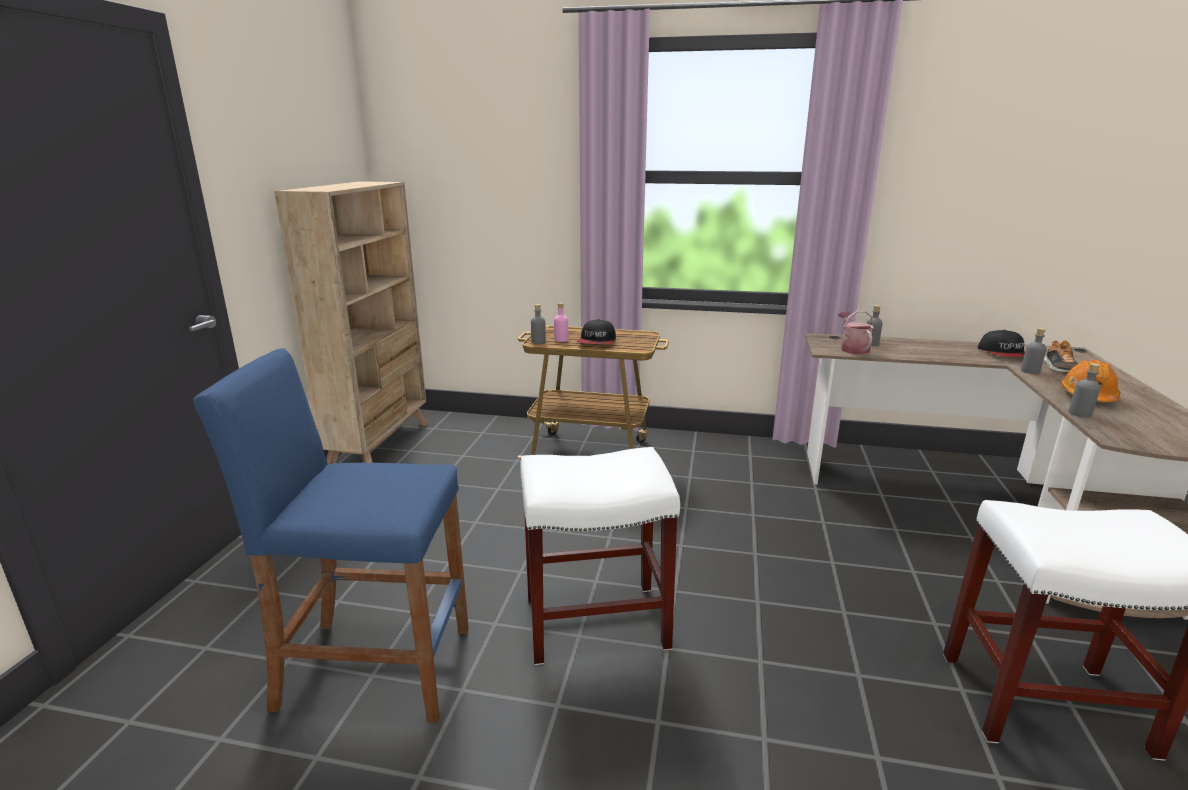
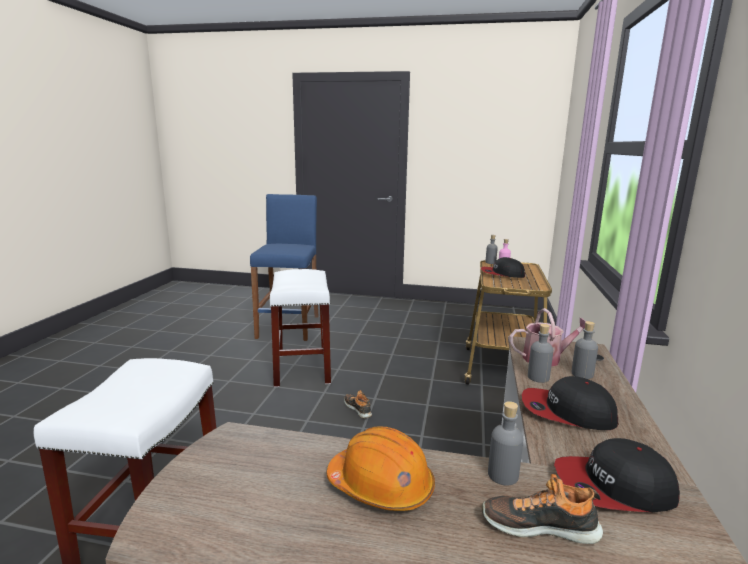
camera: 90 degrees right, 5 degrees down
beige bookcase [274,181,428,464] -> none
grey bottle [1068,363,1100,418] -> grey bottle moved to [528,324,553,383]
none -> shoe [344,390,372,419]
none -> cap [522,376,618,430]

